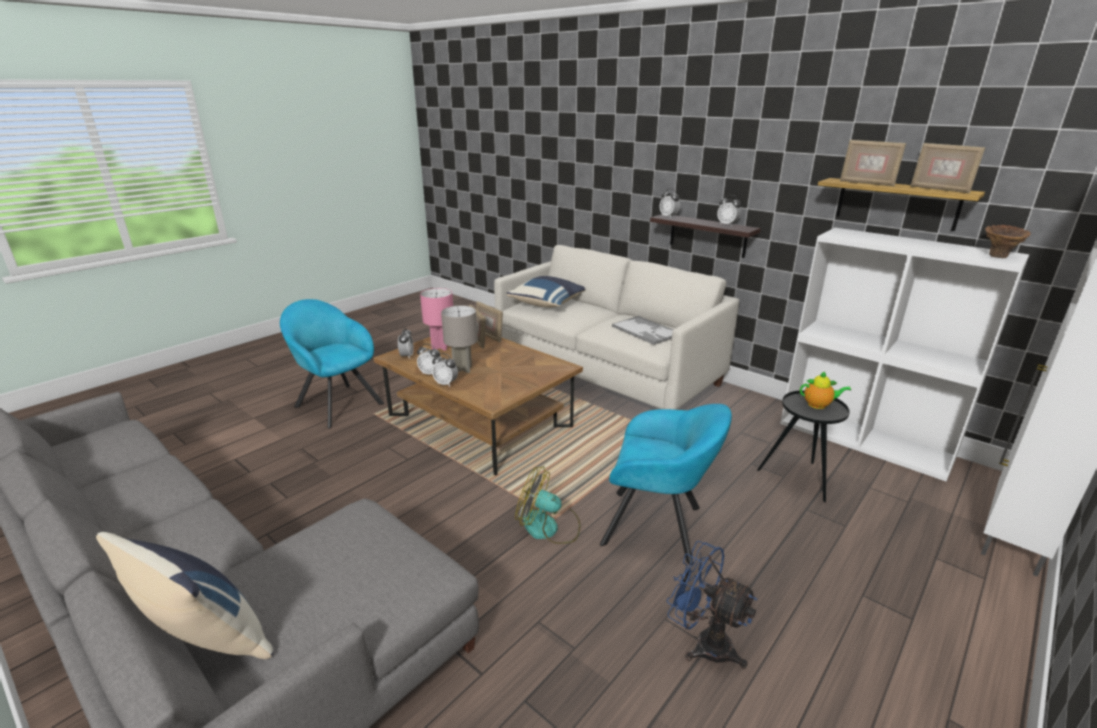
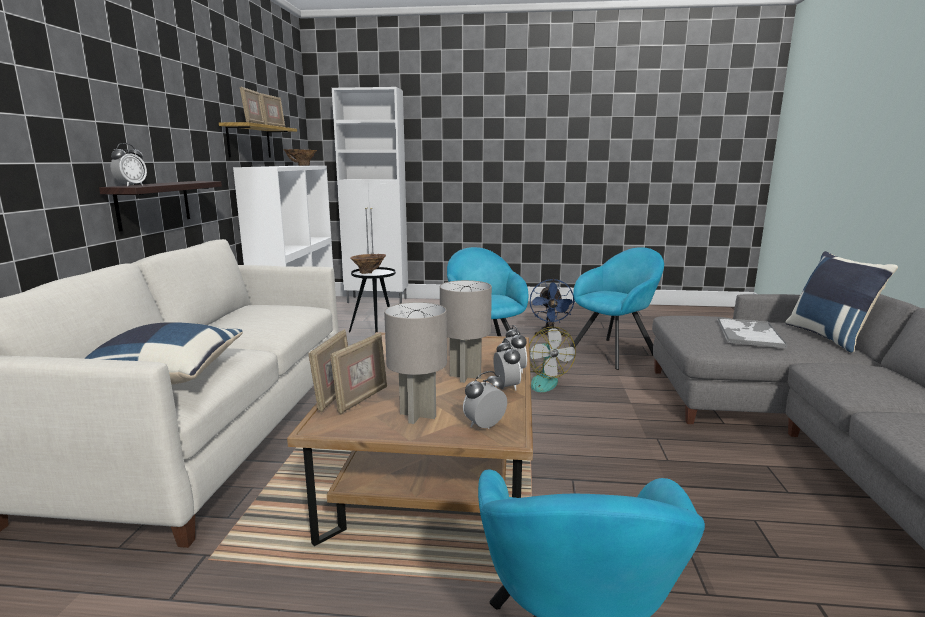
camera: 125 degrees left, 10 degrees down
pink table lamp [420,288,453,351] -> grey table lamp [384,302,447,424]
tray [612,316,673,345] -> tray moved to [717,318,787,348]
alarm clock [717,195,741,226] -> none
teapot [800,372,851,409] -> brown vase [350,254,386,274]
none -> turquoise armchair [570,247,664,370]

